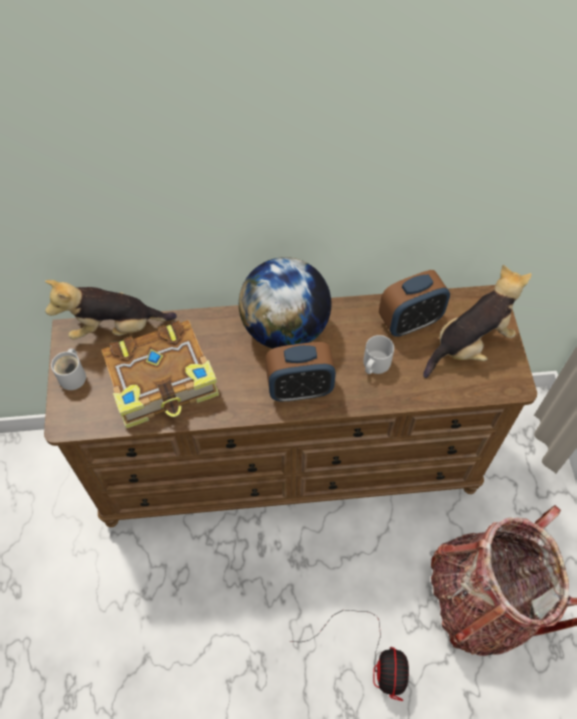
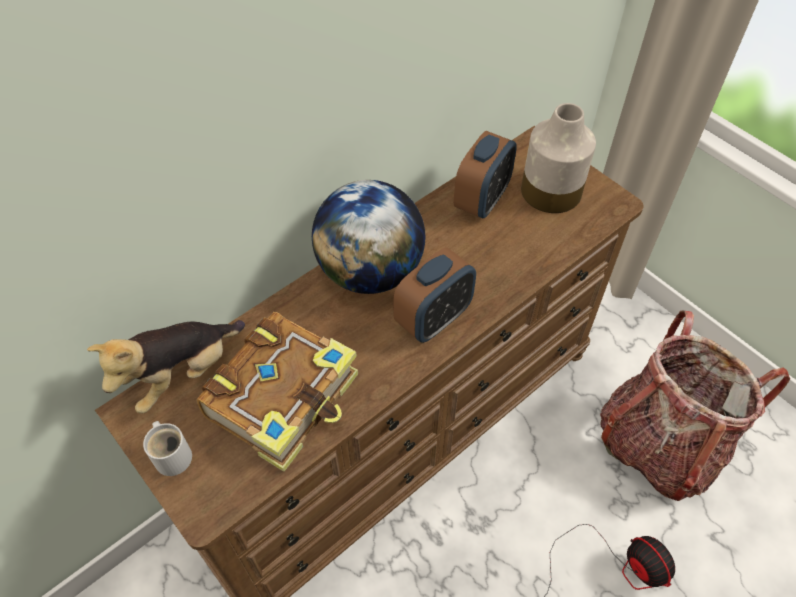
camera: 35 degrees left, 5 degrees down
grey mug [363,335,394,374] -> none
plush toy [423,265,532,378] -> beige vase [521,103,596,213]

